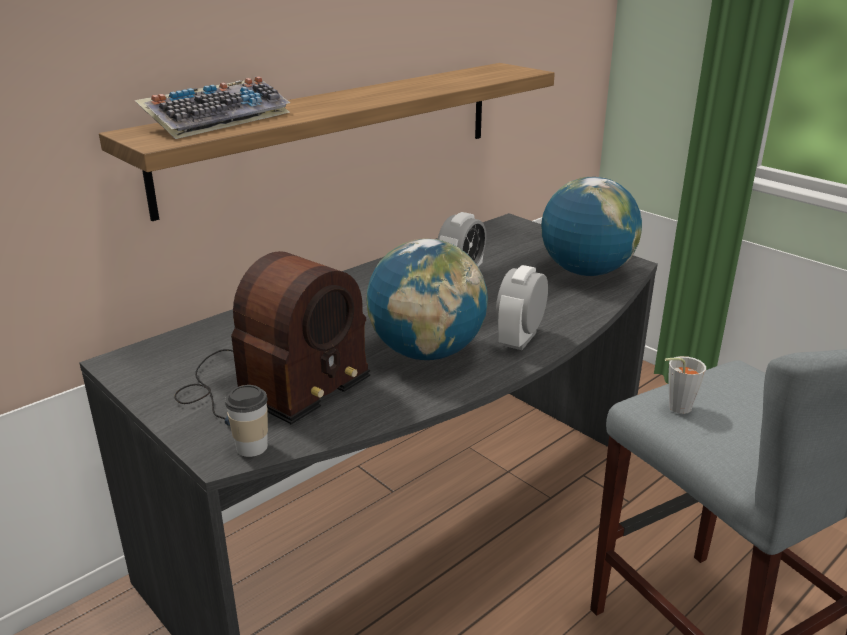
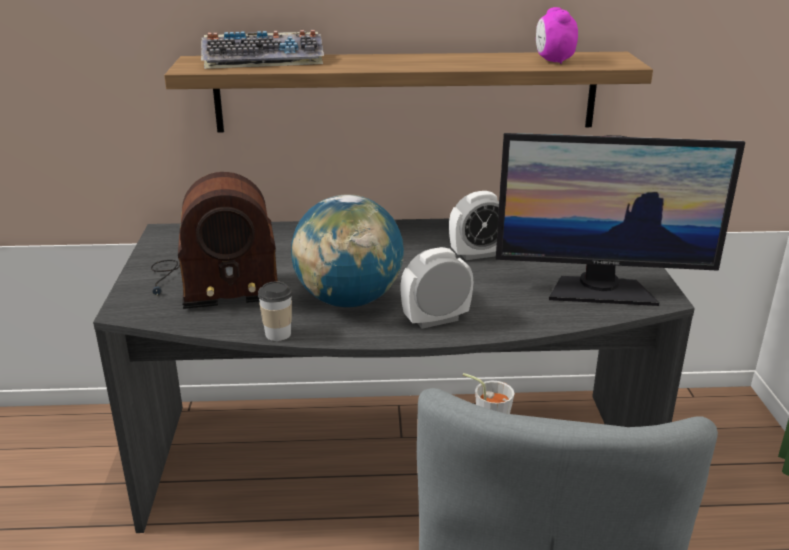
camera: 40 degrees right, 0 degrees up
cup [225,385,268,457] -> cup moved to [258,282,292,341]
globe [541,177,642,276] -> monitor [496,133,745,306]
none -> alarm clock [536,7,578,64]

